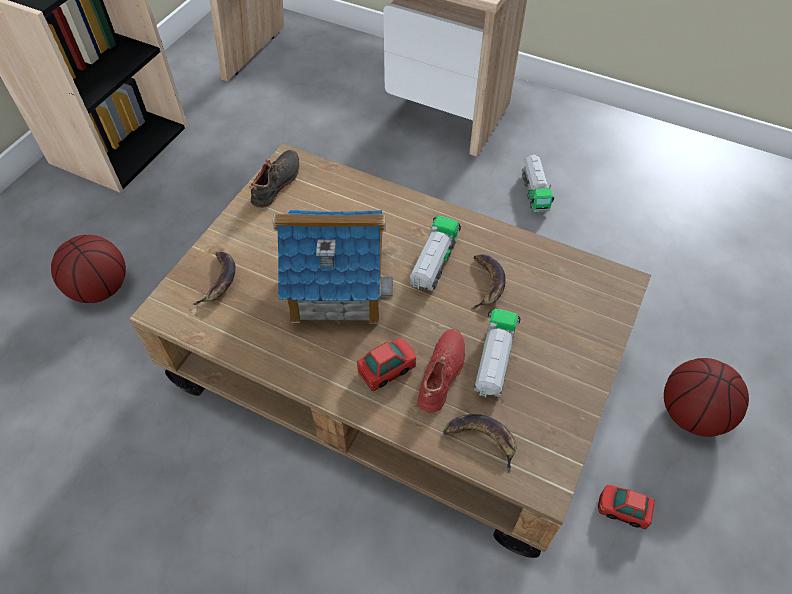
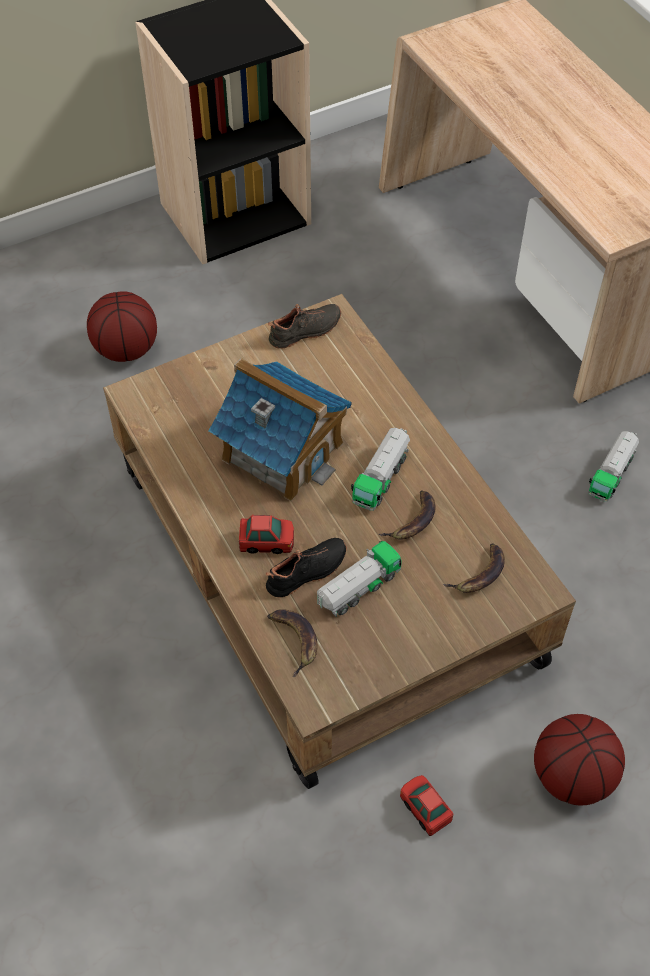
camera: 35 degrees right, 0 degrees up
banana [193,252,235,305] -> banana moved to [443,543,505,593]
toy truck [409,216,461,291] -> toy truck turned 150 degrees clockwise [351,428,410,511]
red shoe [417,329,465,413] -> black shoe [266,538,347,597]

